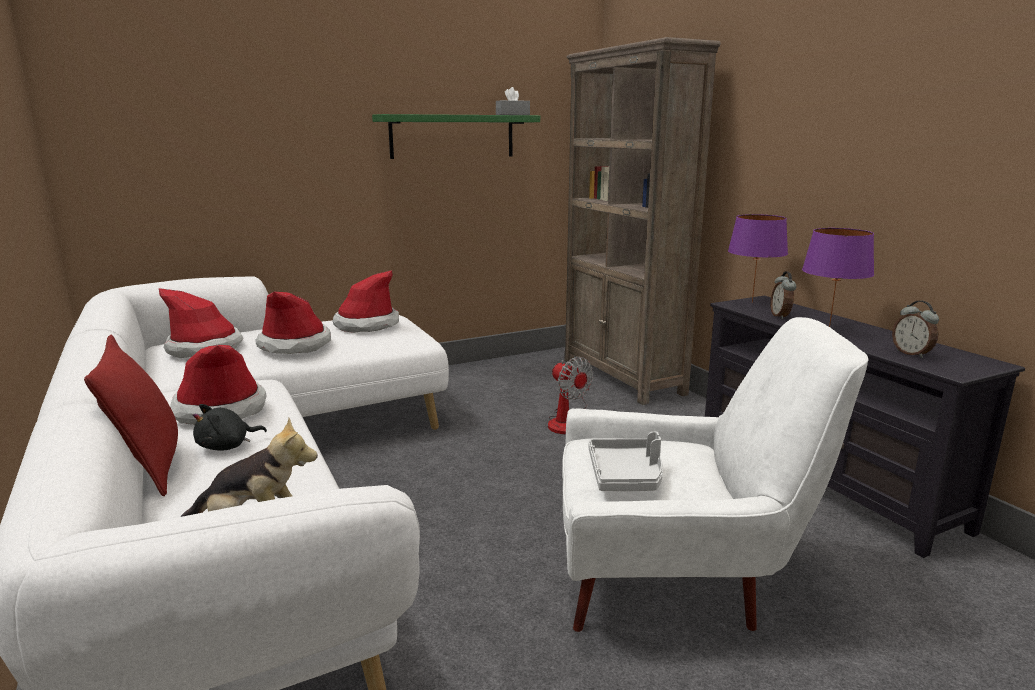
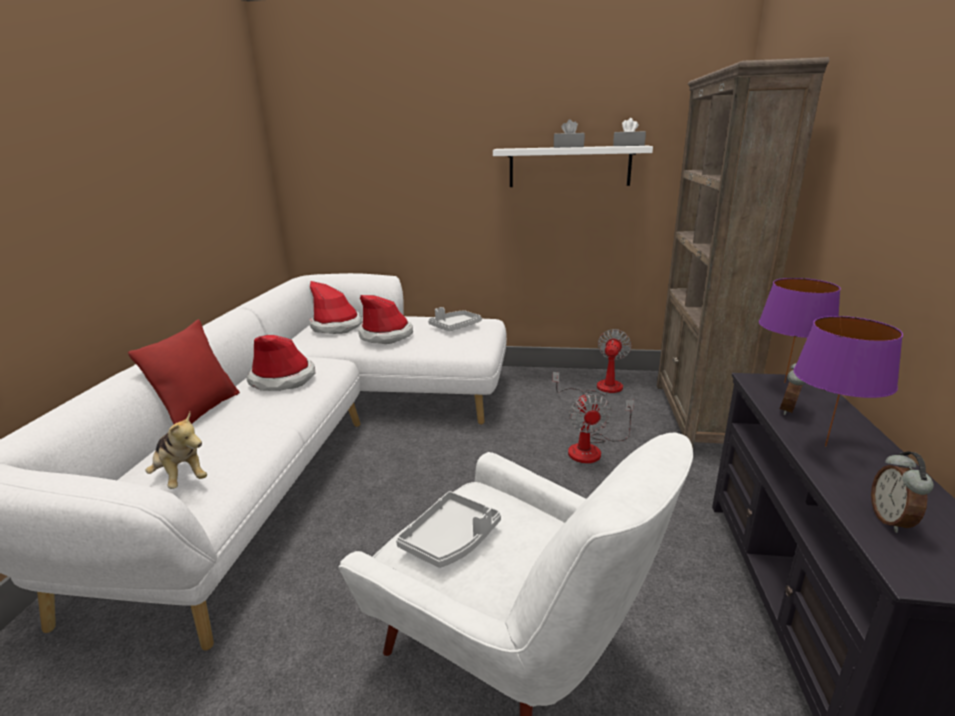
camera: 35 degrees right, 5 degrees up
black plush toy [193,404,267,451] -> none
hat [333,270,399,333] -> grey tray [428,307,482,331]
green shelf [372,114,540,159] -> white shelf [493,145,653,187]
none -> fan [552,329,632,395]
none -> grey tissue box [554,119,585,148]

